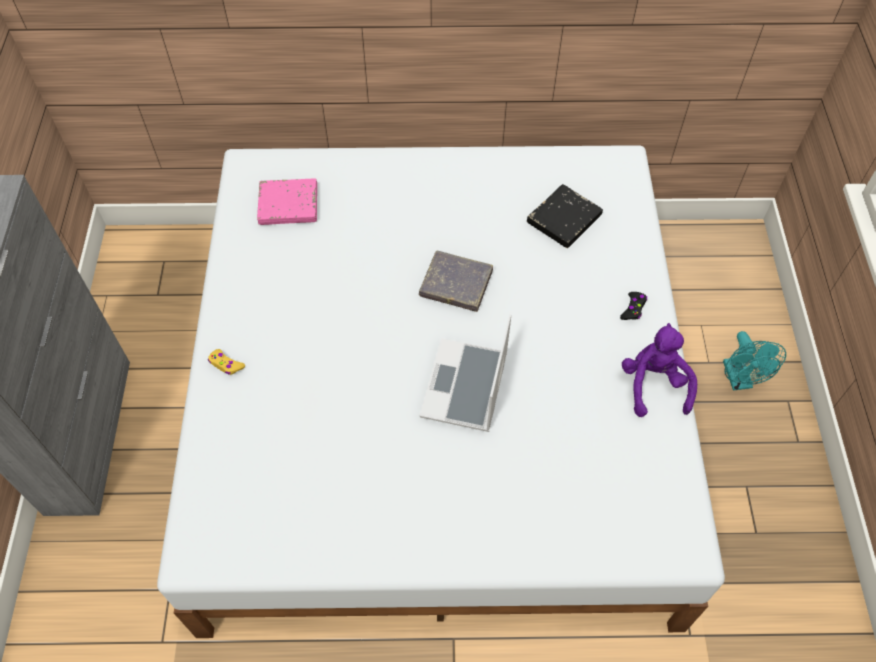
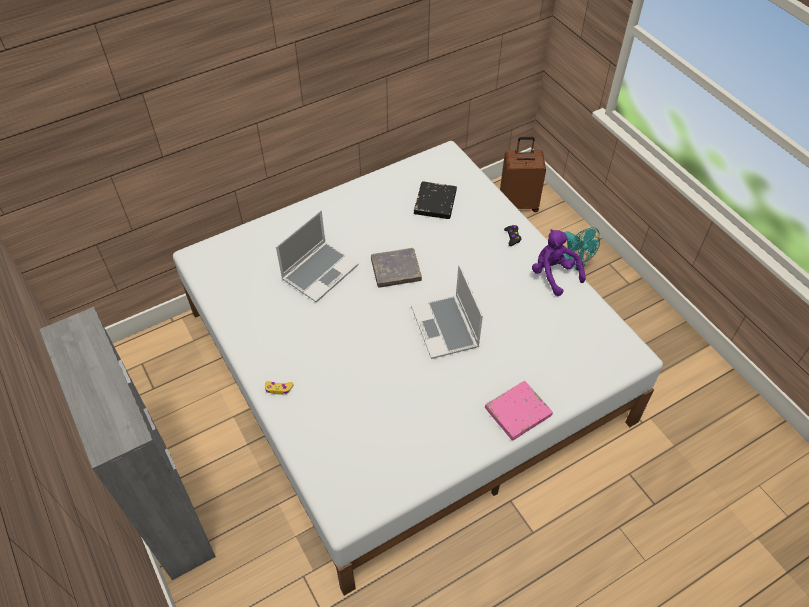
camera: 30 degrees left, 5 degrees down
pink book [257,178,317,225] -> pink book moved to [485,381,553,441]
none -> laptop [276,210,359,302]
none -> brown suitcase [500,137,546,212]

